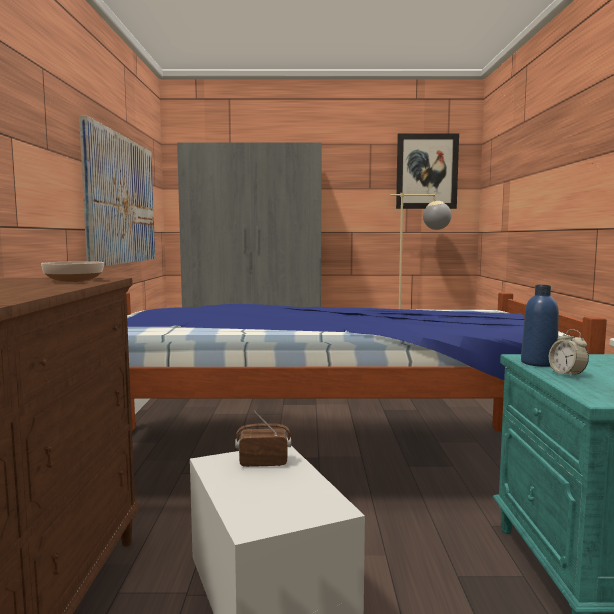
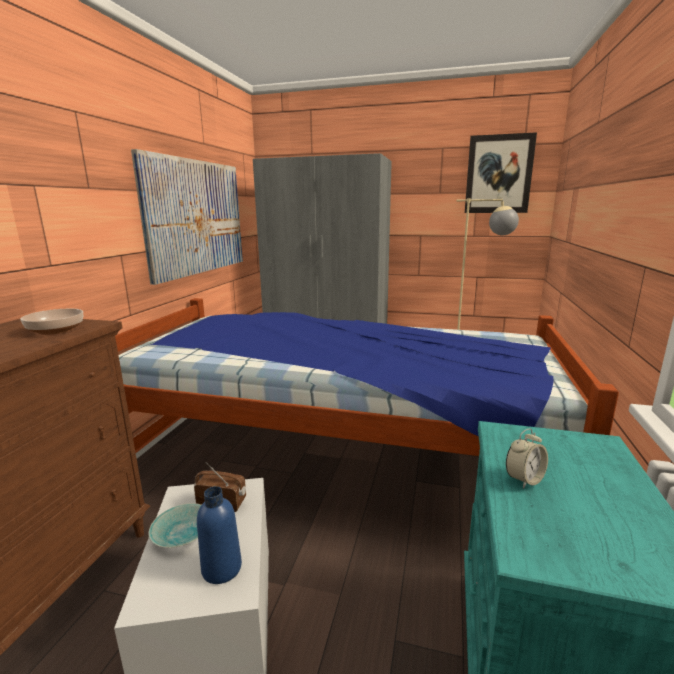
camera: 15 degrees right, 10 degrees up
blue bottle [521,285,559,367] -> blue bottle moved to [197,486,242,584]
alarm clock [549,329,589,378] -> alarm clock turned 120 degrees counterclockwise [506,429,548,489]
none -> turquoise bowl [148,503,201,548]

